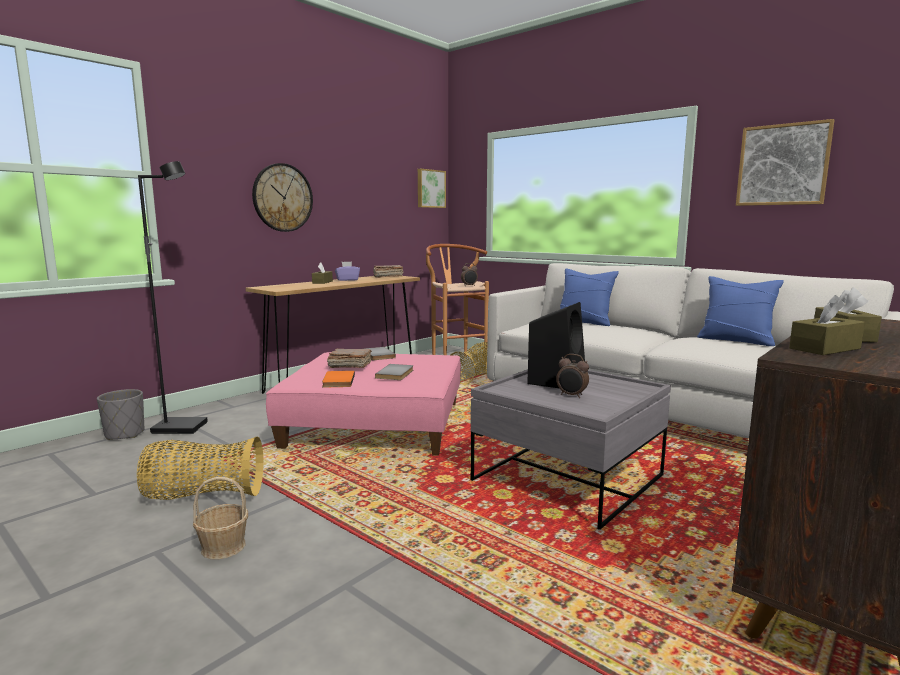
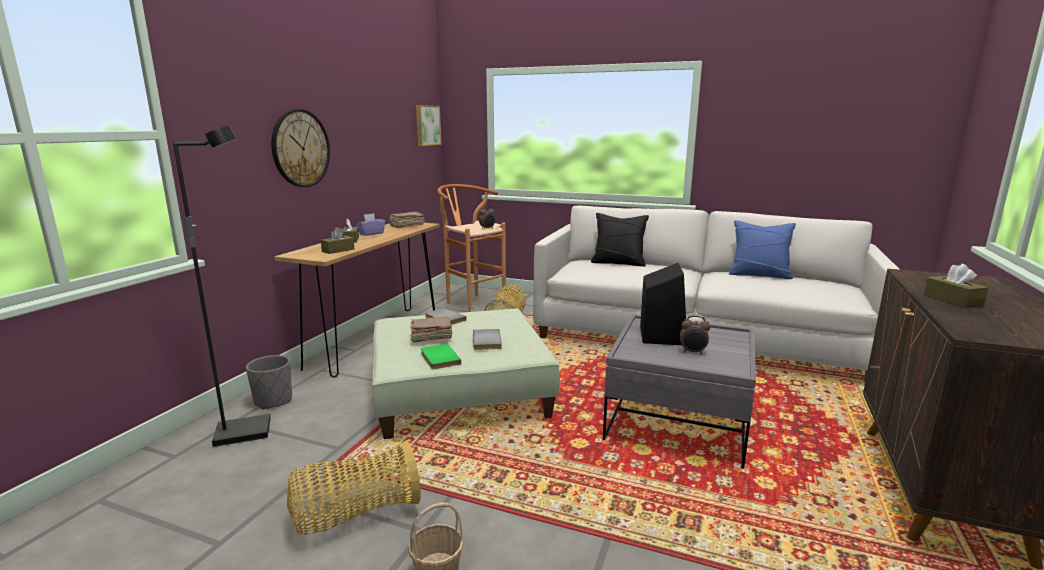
camera: 20 degrees left, 5 degrees up
grey planter [97,389,144,440] -> grey planter moved to [246,355,292,409]
pink ottoman [266,352,461,456] -> green ottoman [372,308,560,439]
orange book [322,371,355,388] -> green book [421,344,461,369]
blue pillow [560,269,619,326] -> black pillow [591,213,649,266]
picture [736,119,834,206] -> none
brown tissue box [789,295,865,355] -> brown tissue box moved to [321,227,354,254]

